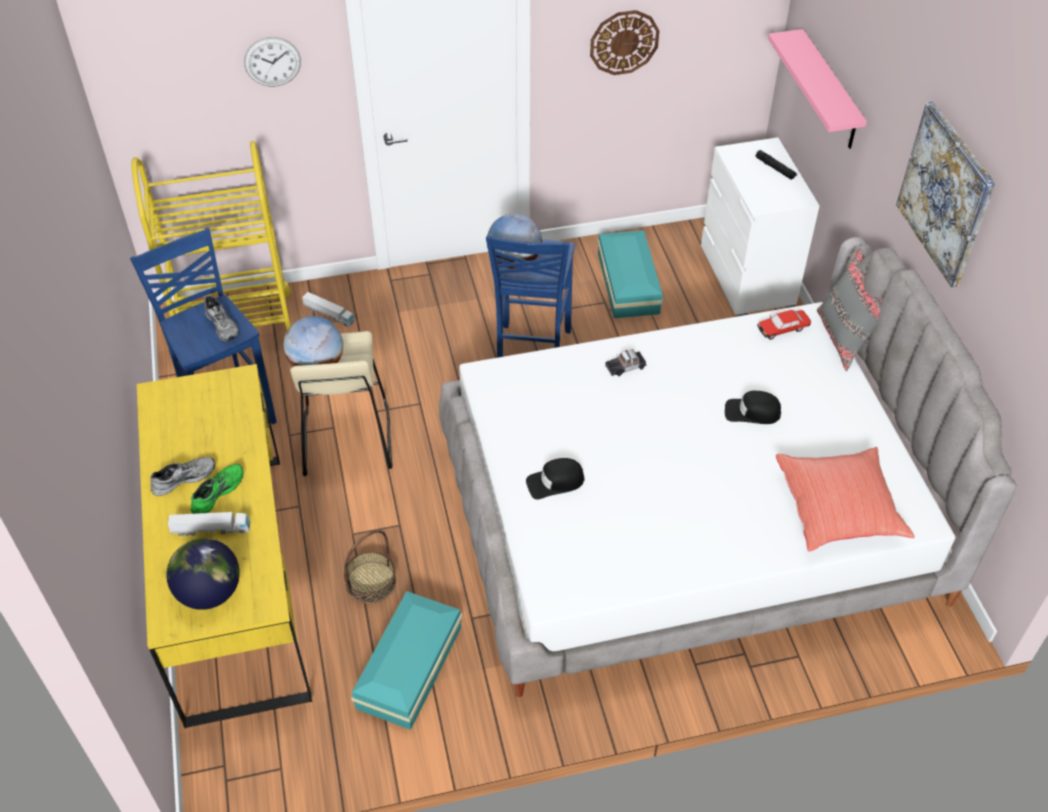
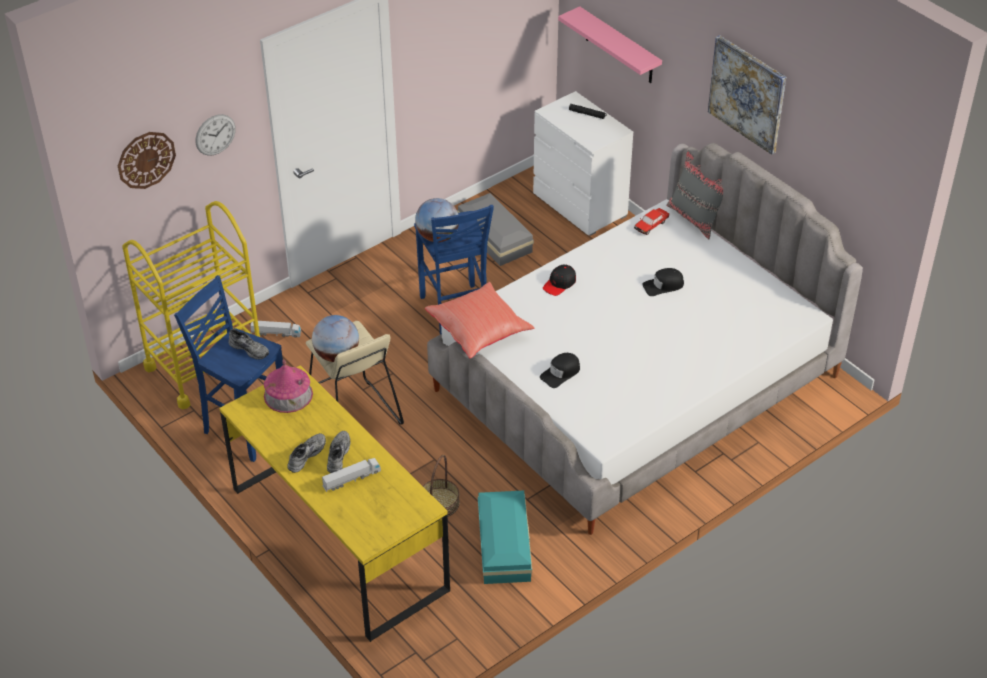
camera: 25 degrees left, 5 degrees down
globe [166,538,240,610] -> none
green shoe [190,464,244,514] -> grey shoe [327,431,350,473]
wall clock [590,10,660,75] -> wall clock moved to [118,132,176,189]
turquoise storage box [597,230,663,318] -> grey storage box [457,193,534,266]
toy car [605,349,646,376] -> black cap [543,265,576,296]
red pillow [776,447,915,551] -> red pillow moved to [425,282,534,358]
none -> toy house [264,360,313,413]

